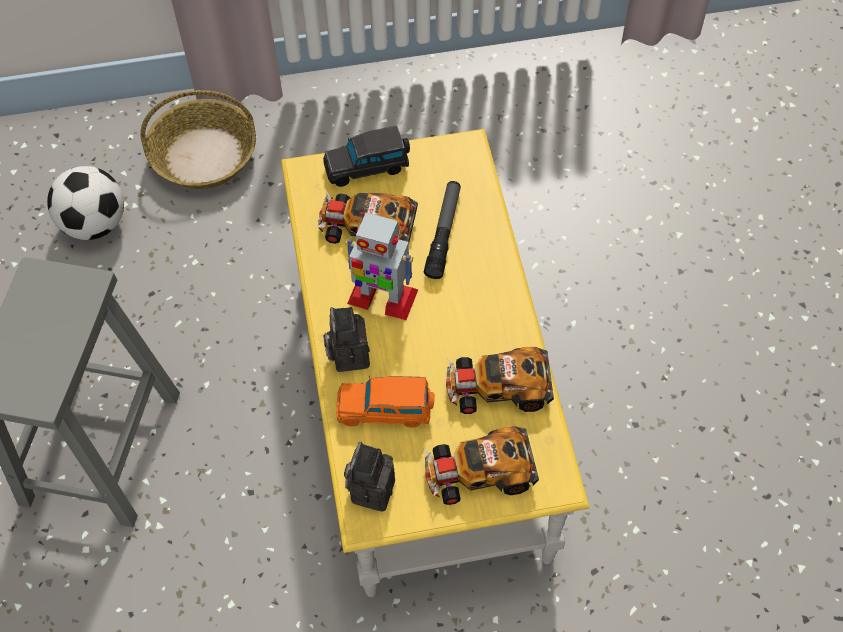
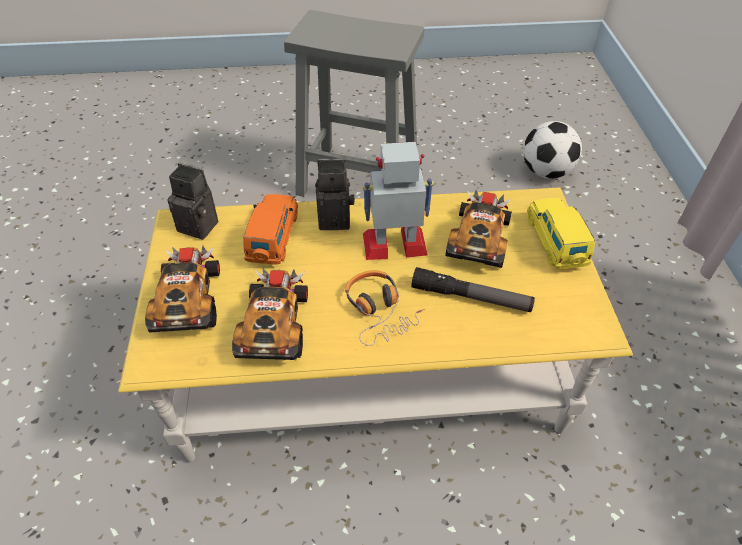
camera: 95 degrees right, 10 degrees down
basket [140,90,256,189] -> none
black toy car [323,126,410,187] -> yellow toy car [527,198,595,269]
toy robot [345,212,418,320] -> toy robot turned 60 degrees clockwise [363,142,434,260]
none -> headphones [345,270,425,346]

